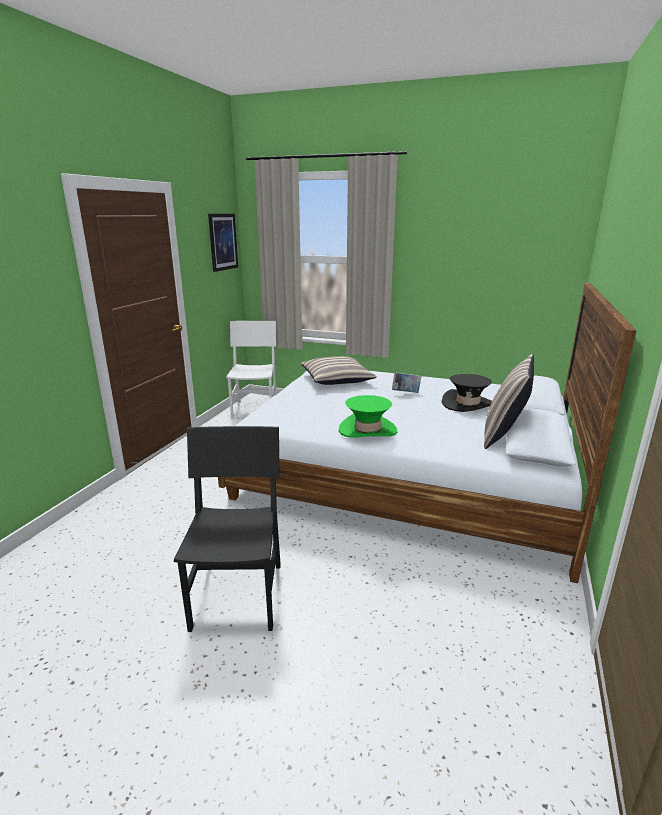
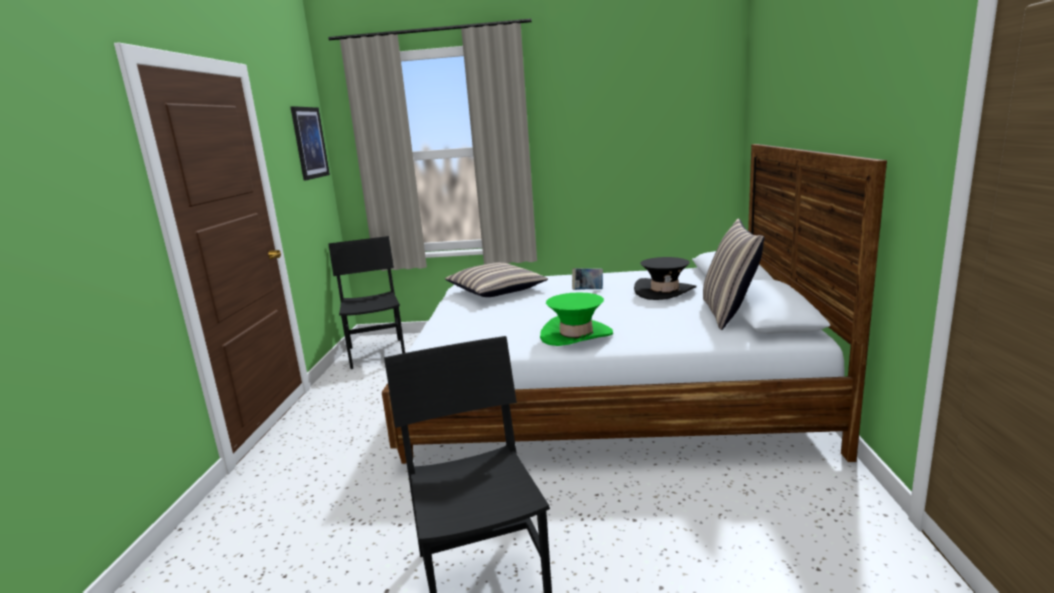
camera: 15 degrees left, 5 degrees down
white chair [226,321,277,419] -> black chair [328,236,405,369]

